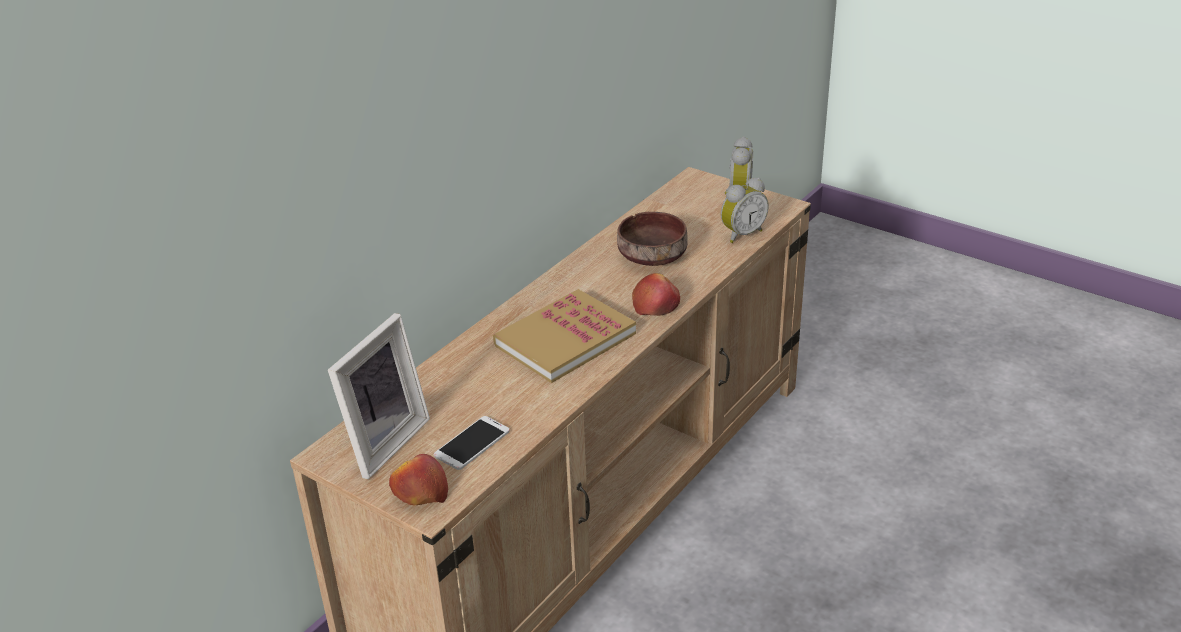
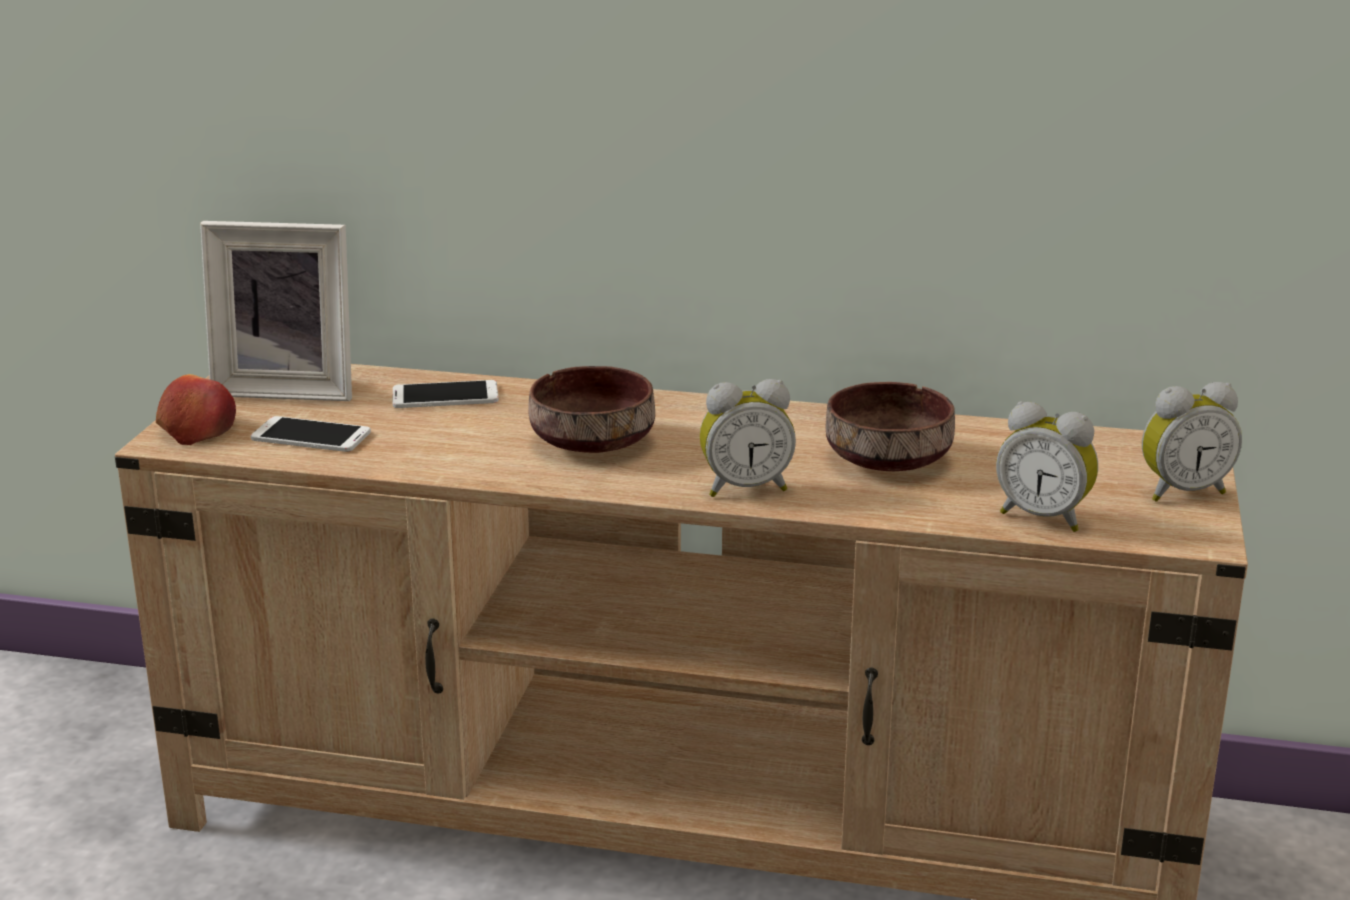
camera: 65 degrees right, 10 degrees down
book [493,289,636,383] -> brown bowl [529,366,655,453]
apple [632,273,680,316] -> alarm clock [700,379,796,497]
none -> phone [393,380,499,408]

